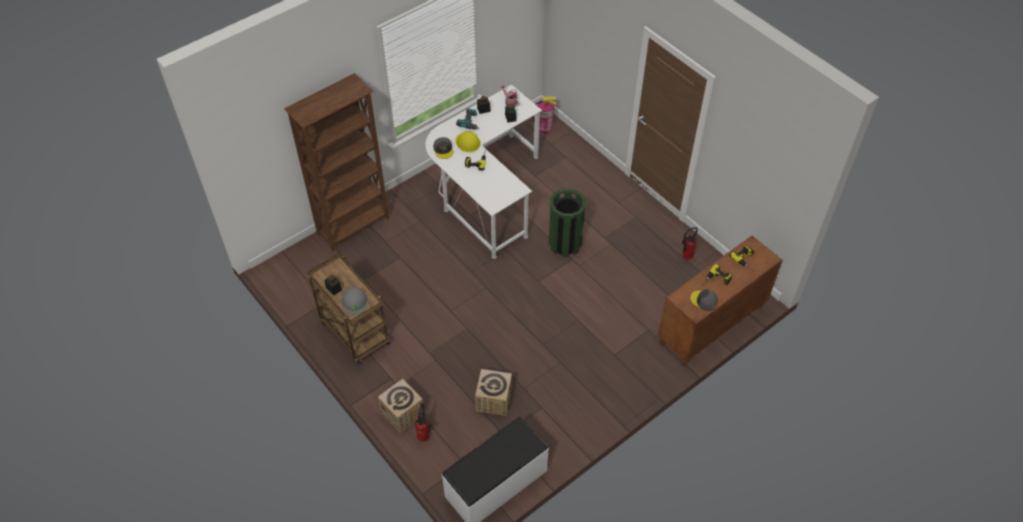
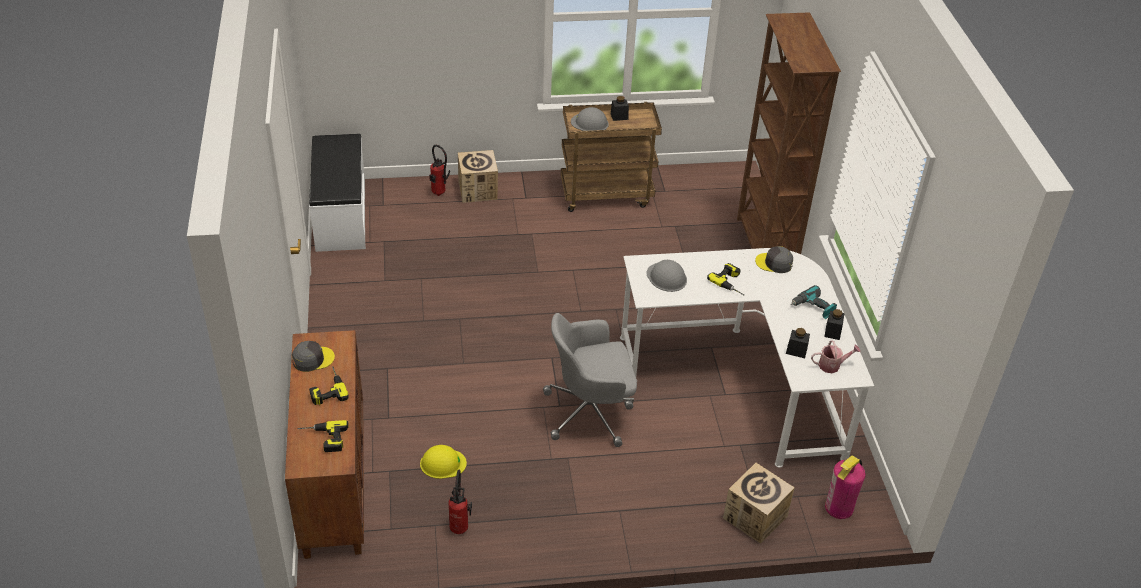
camera: 120 degrees right, 10 degrees down
yellow hard hat [455,131,481,152] -> yellow hard hat moved to [420,445,467,479]
cardboard box [475,369,512,416] -> cardboard box moved to [723,463,795,544]
green trash can [549,189,586,257] -> grey office chair [543,313,637,447]
none -> grey hard hat [646,260,687,292]

